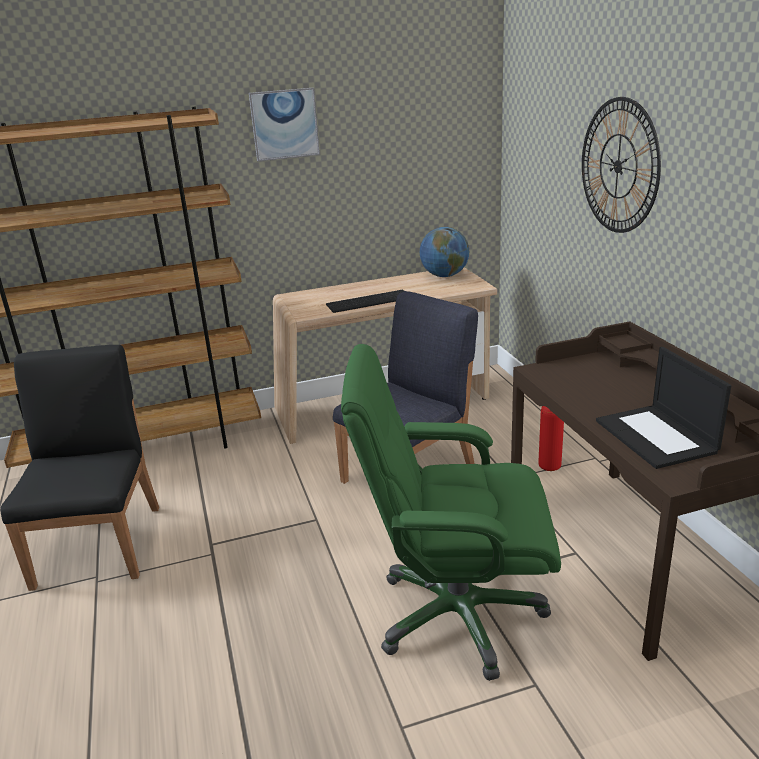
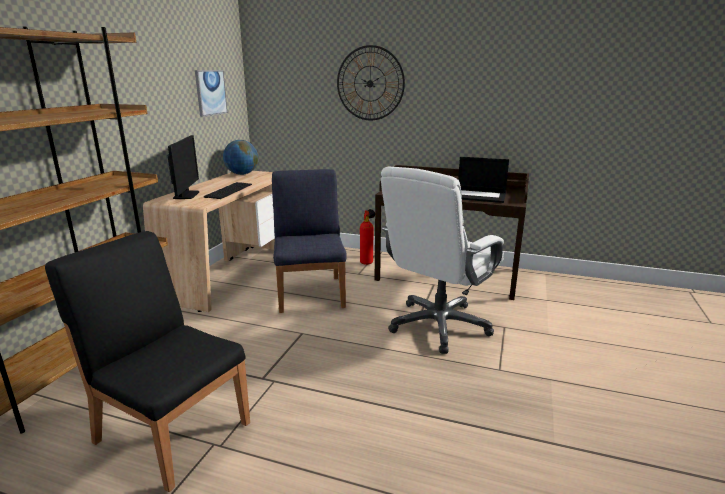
camera: 55 degrees left, 5 degrees down
picture [249,88,320,161] -> picture moved to [195,70,228,117]
green office chair [341,344,561,681] -> white office chair [381,167,504,354]
none -> monitor [168,135,199,199]

